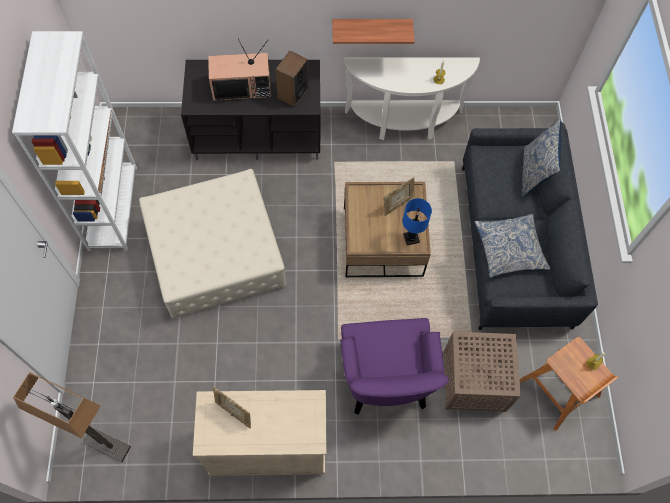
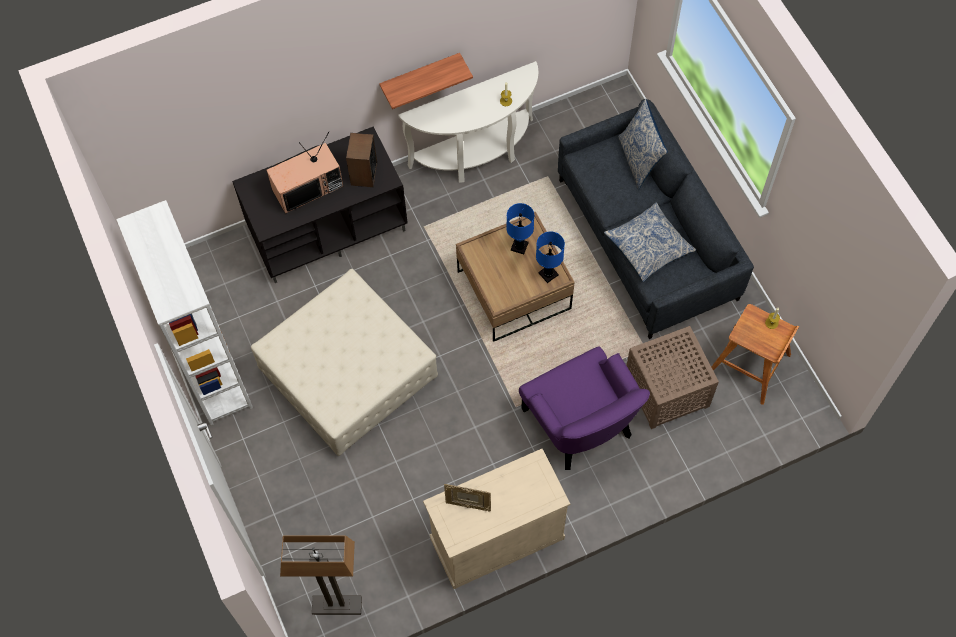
camera: 20 degrees left, 0 degrees up
picture frame [383,177,414,216] -> blue table lamp [506,203,534,254]

